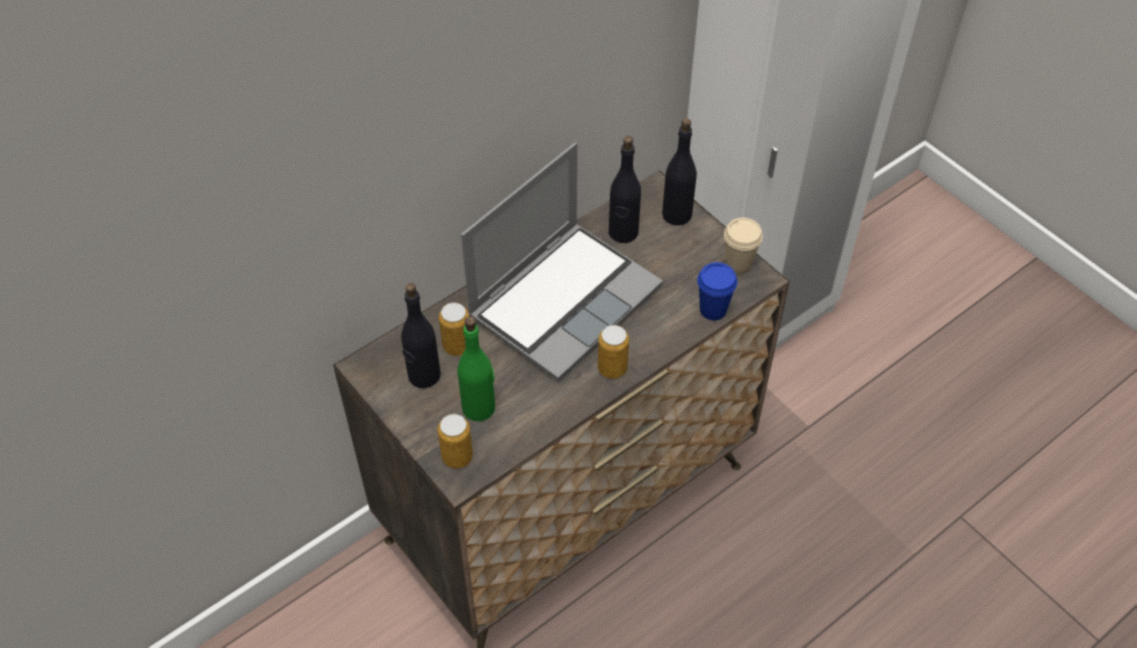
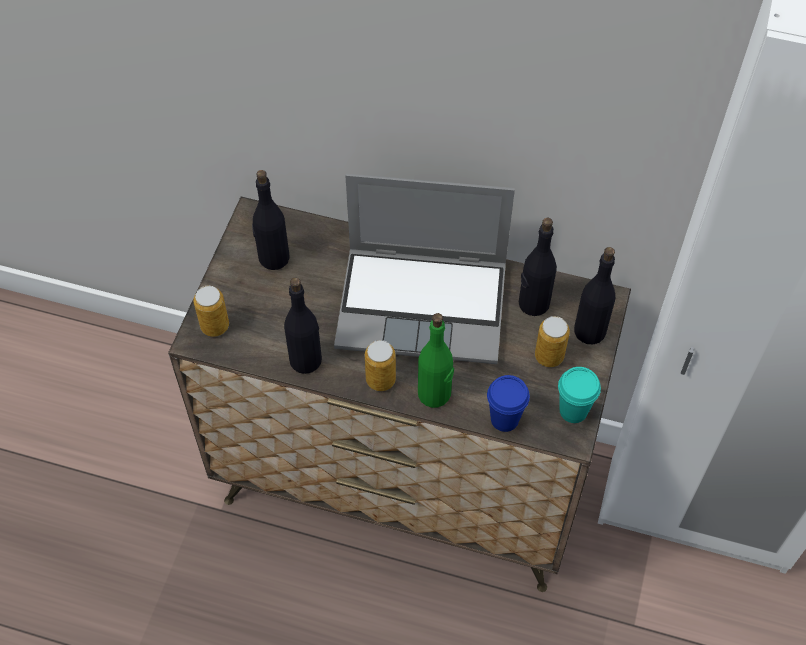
camera: 55 degrees right, 5 degrees up
can [439,302,469,356] -> can moved to [535,316,570,367]
green bottle [457,317,495,422] -> green bottle moved to [418,313,454,408]
beige cup [724,218,763,275] -> turquoise cup [558,367,601,423]
none -> black bottle [284,277,322,374]

